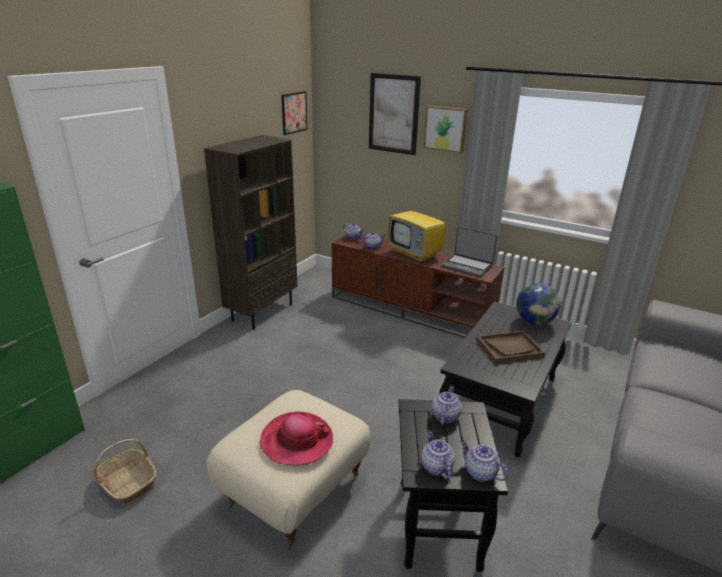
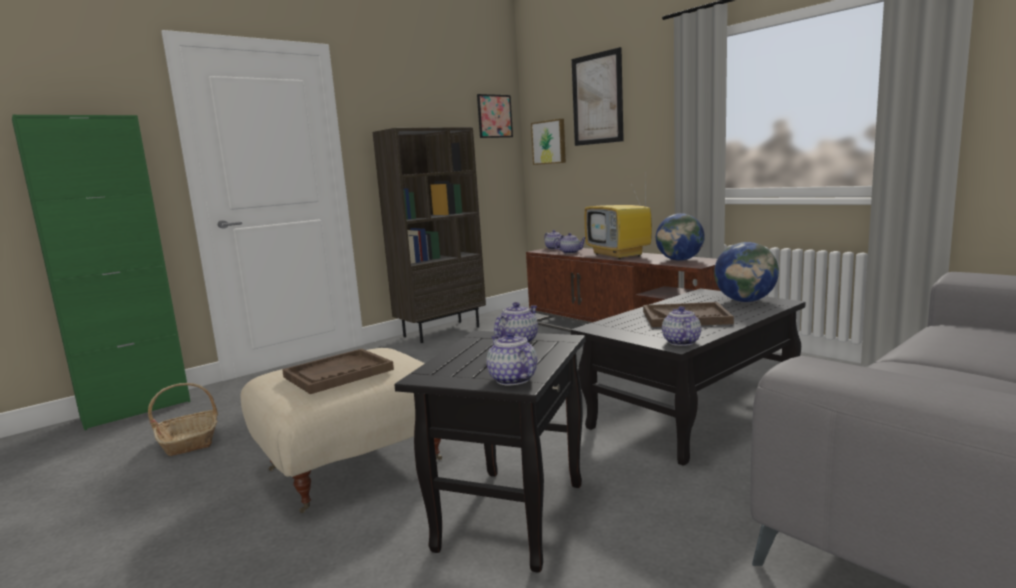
camera: 20 degrees right, 15 degrees down
hat [260,412,333,465] -> brown tray [282,349,394,394]
teapot [421,431,455,479] -> teapot moved to [662,306,701,346]
picture [424,105,468,153] -> picture moved to [531,119,566,165]
laptop [441,226,497,277] -> globe [656,213,705,261]

